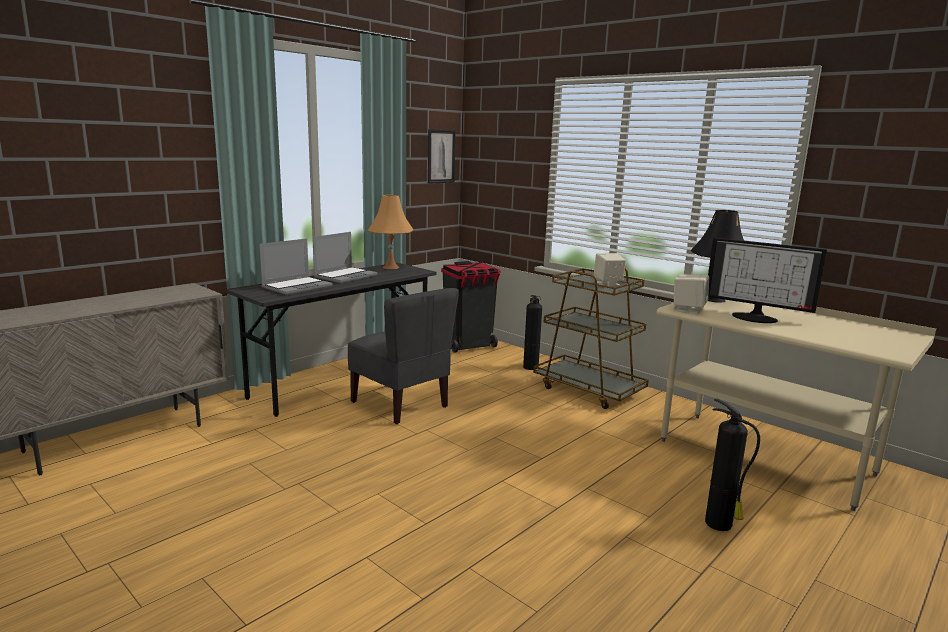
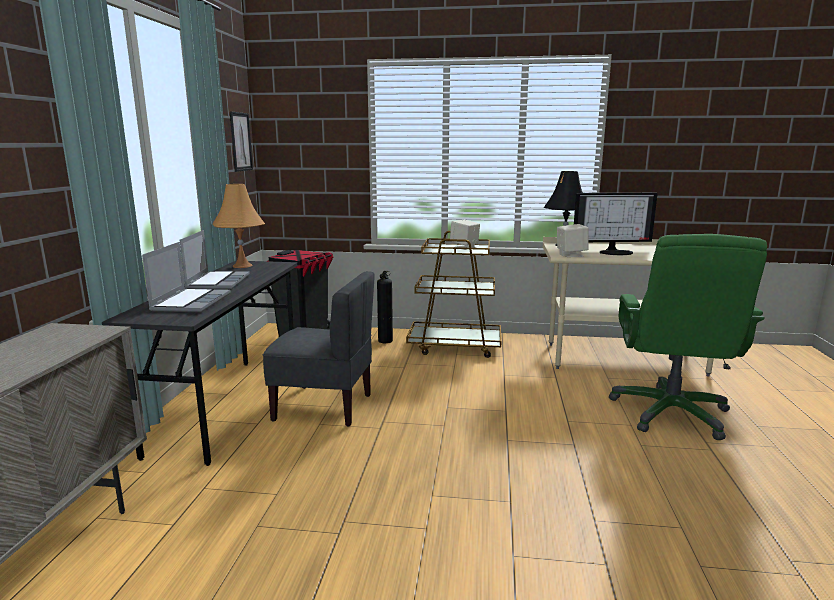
camera: 35 degrees left, 0 degrees up
fire extinguisher [705,398,760,531] -> green office chair [609,234,767,440]

